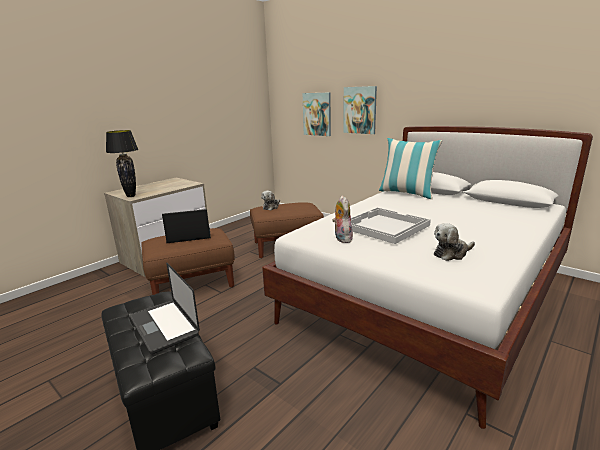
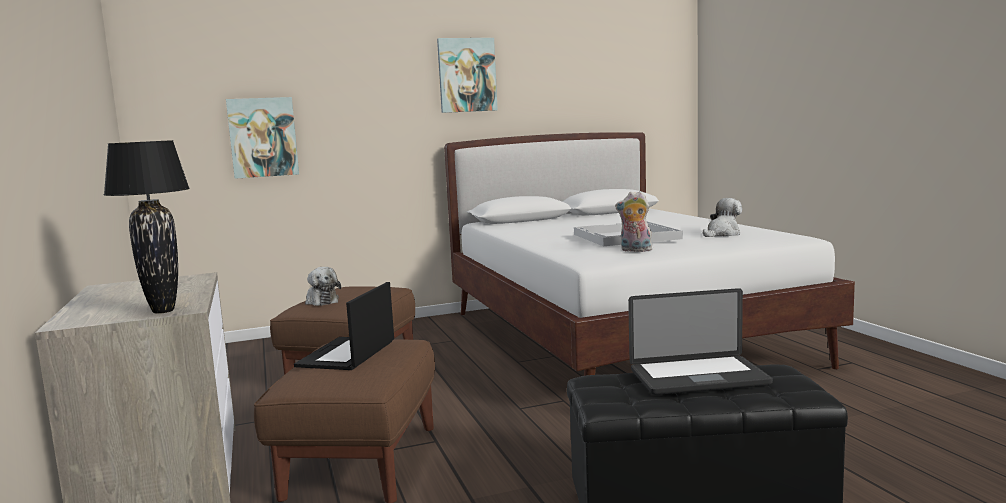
camera: 60 degrees left, 10 degrees down
picture [343,86,377,134] -> picture moved to [437,38,498,113]
pillow [379,138,442,199] -> none
plush toy [434,223,475,261] -> plush toy turned 135 degrees counterclockwise [703,198,742,237]

